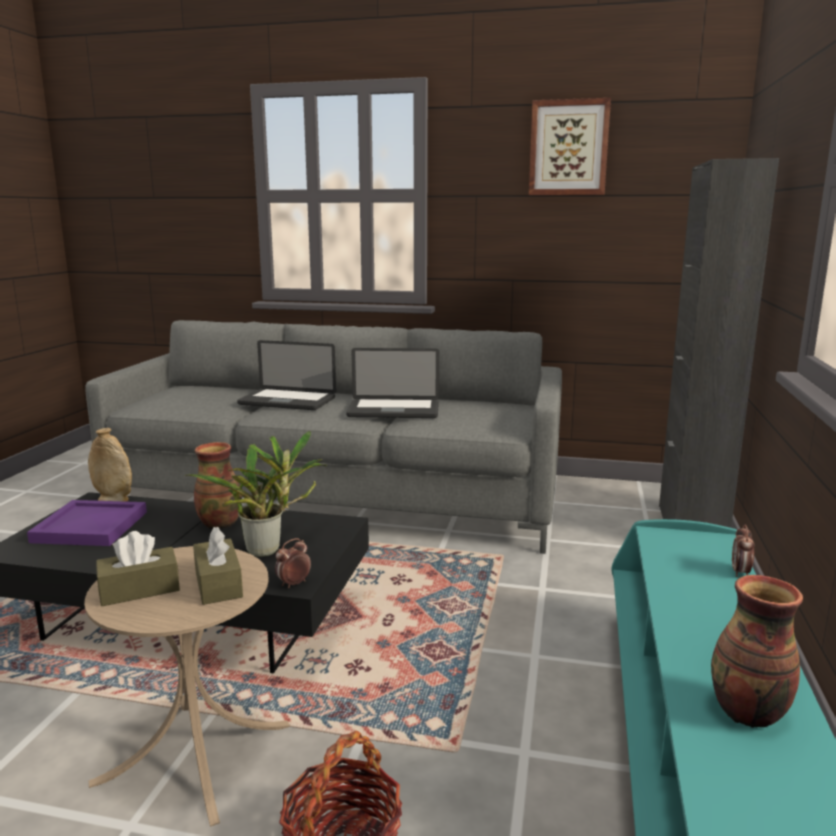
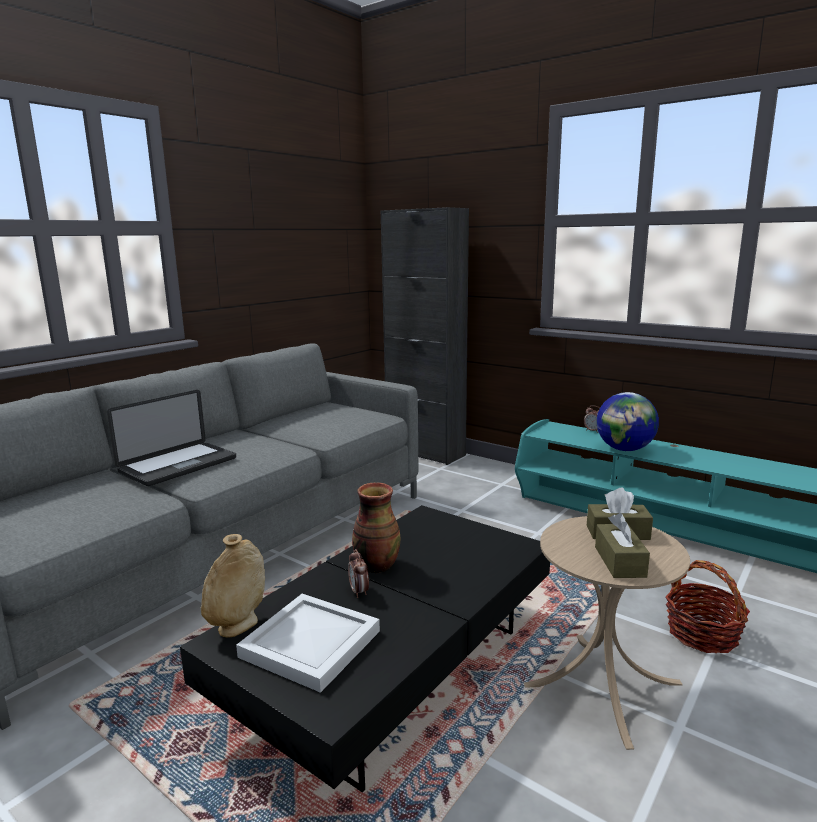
camera: 65 degrees left, 0 degrees up
purple tray [27,500,147,546] -> white tray [236,594,380,693]
potted plant [185,431,327,557] -> none
alarm clock [275,538,311,588] -> alarm clock moved to [348,549,369,598]
laptop [346,348,439,418] -> none
picture [529,98,611,195] -> none
vase [711,575,803,728] -> none
none -> globe [596,392,659,451]

